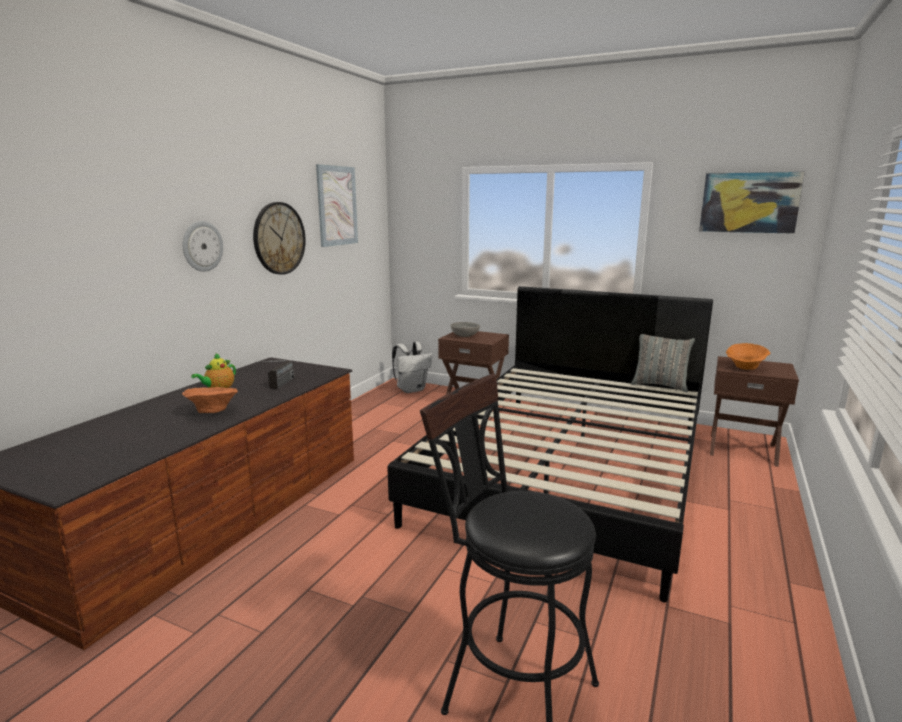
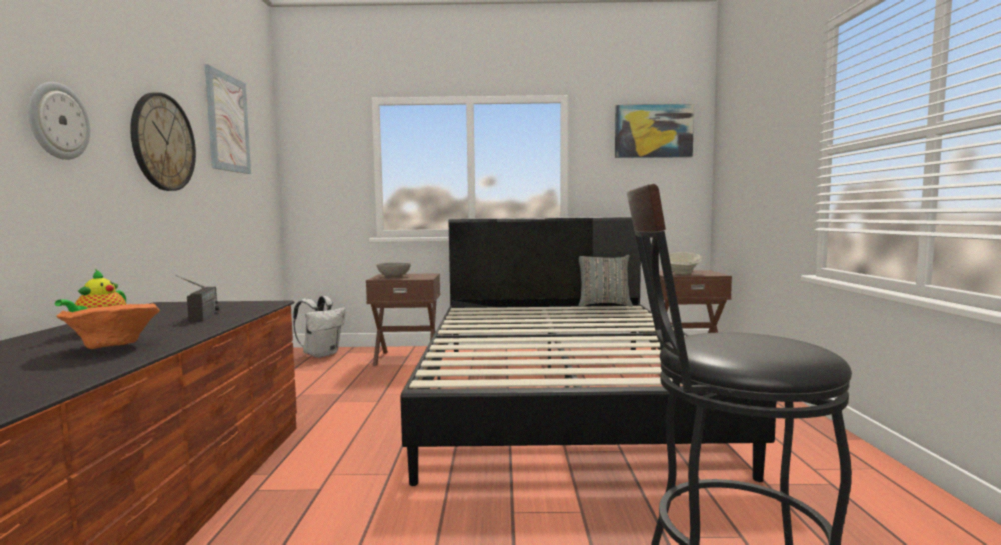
camera: 25 degrees left, 10 degrees down
orange bowl [726,343,770,370] -> beige bowl [669,253,702,275]

